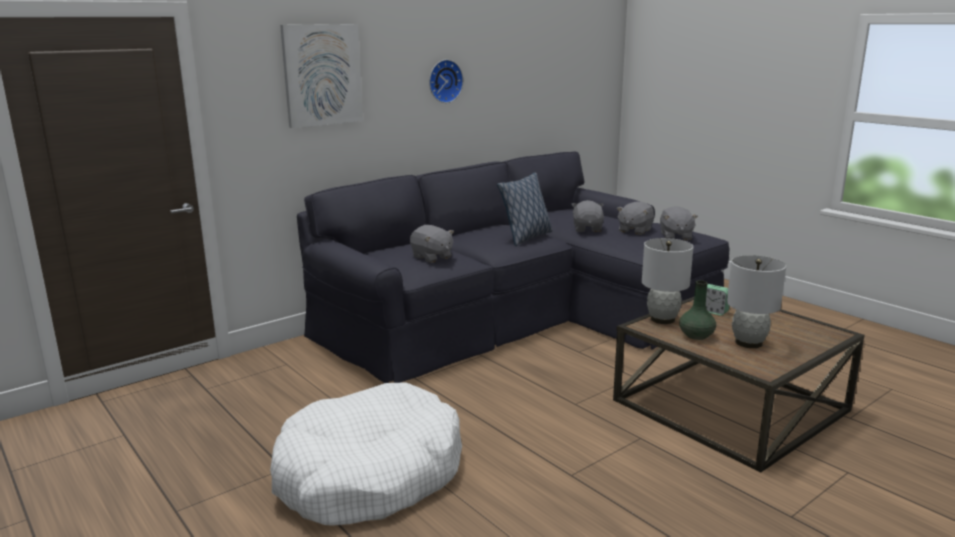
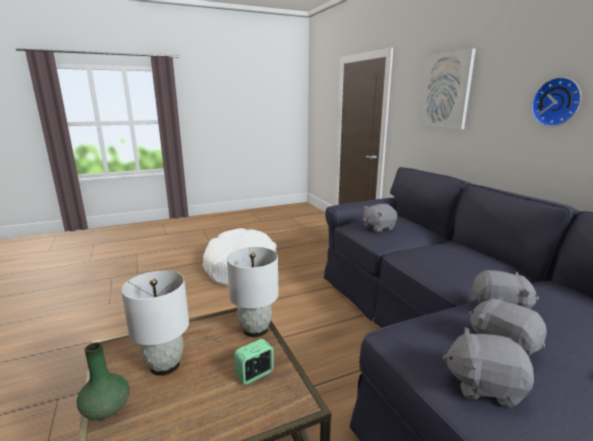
camera: 105 degrees right, 0 degrees up
pillow [497,172,553,246] -> none
green vase [679,280,716,340] -> green vase moved to [77,342,129,420]

